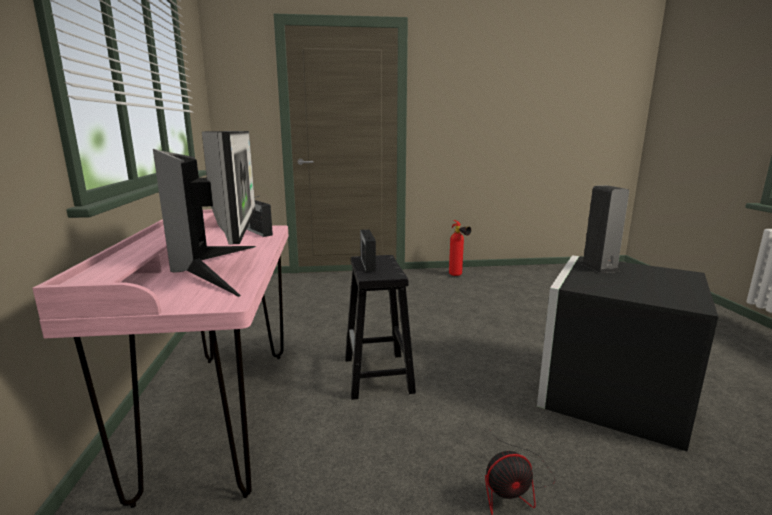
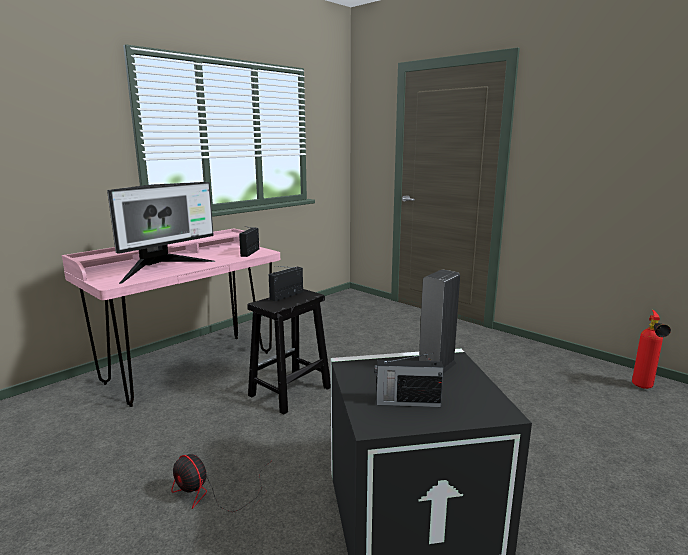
camera: 50 degrees right, 0 degrees up
fire extinguisher [449,220,471,276] -> fire extinguisher moved to [632,310,671,389]
none -> radio [374,353,444,407]

